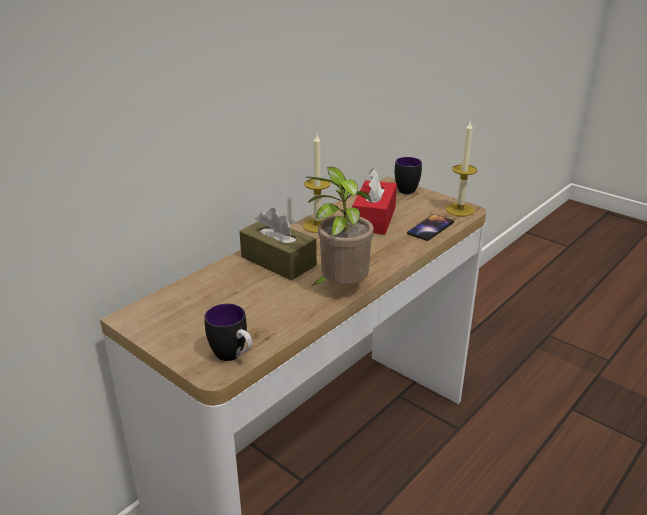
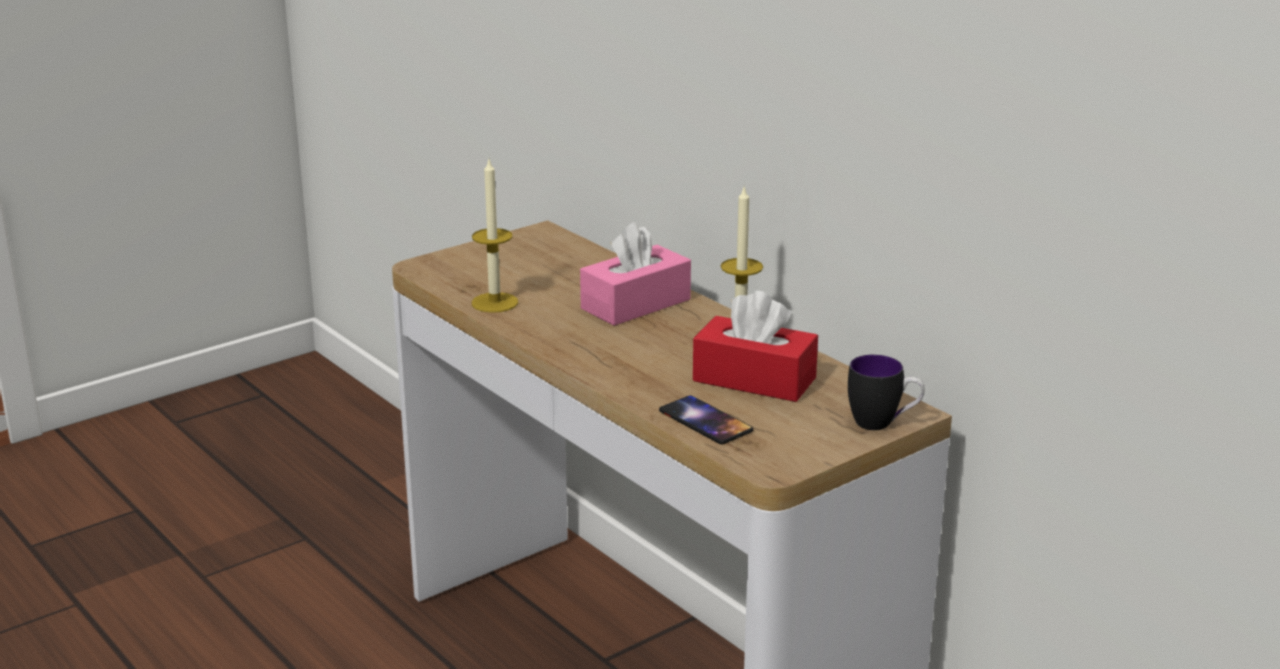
camera: 100 degrees right, 5 degrees down
mug [204,304,253,361] -> none
brown tissue box [239,208,317,281] -> pink tissue box [580,222,691,326]
potted plant [306,167,374,286] -> none
candle [446,120,478,216] -> candle moved to [472,160,518,313]

